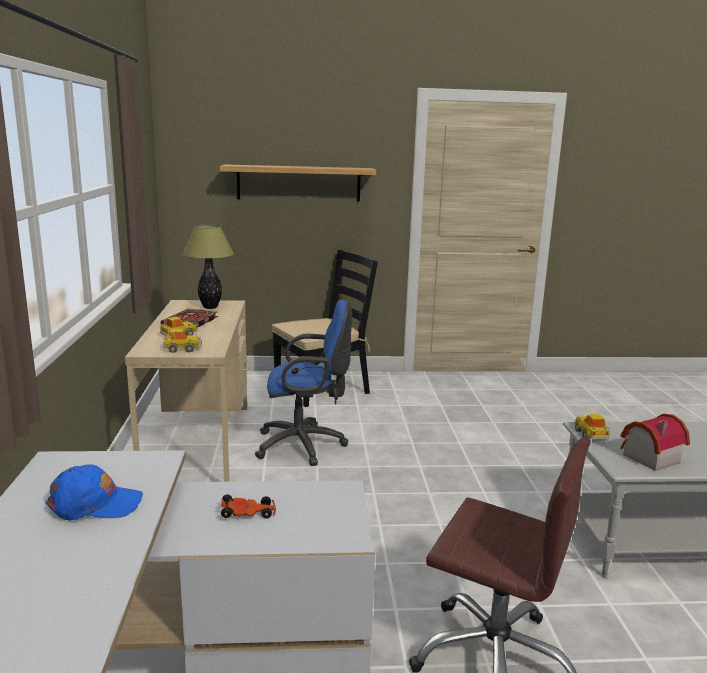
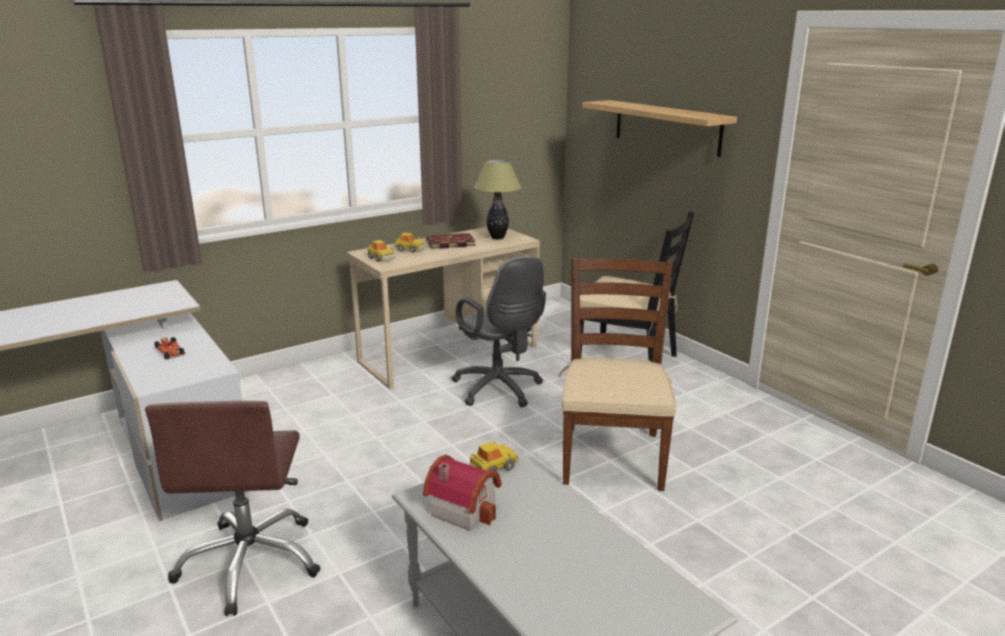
camera: 60 degrees right, 5 degrees up
blue cap [46,464,143,521] -> none
blue office chair [255,300,352,466] -> grey office chair [451,256,546,407]
none -> brown chair [558,258,677,491]

